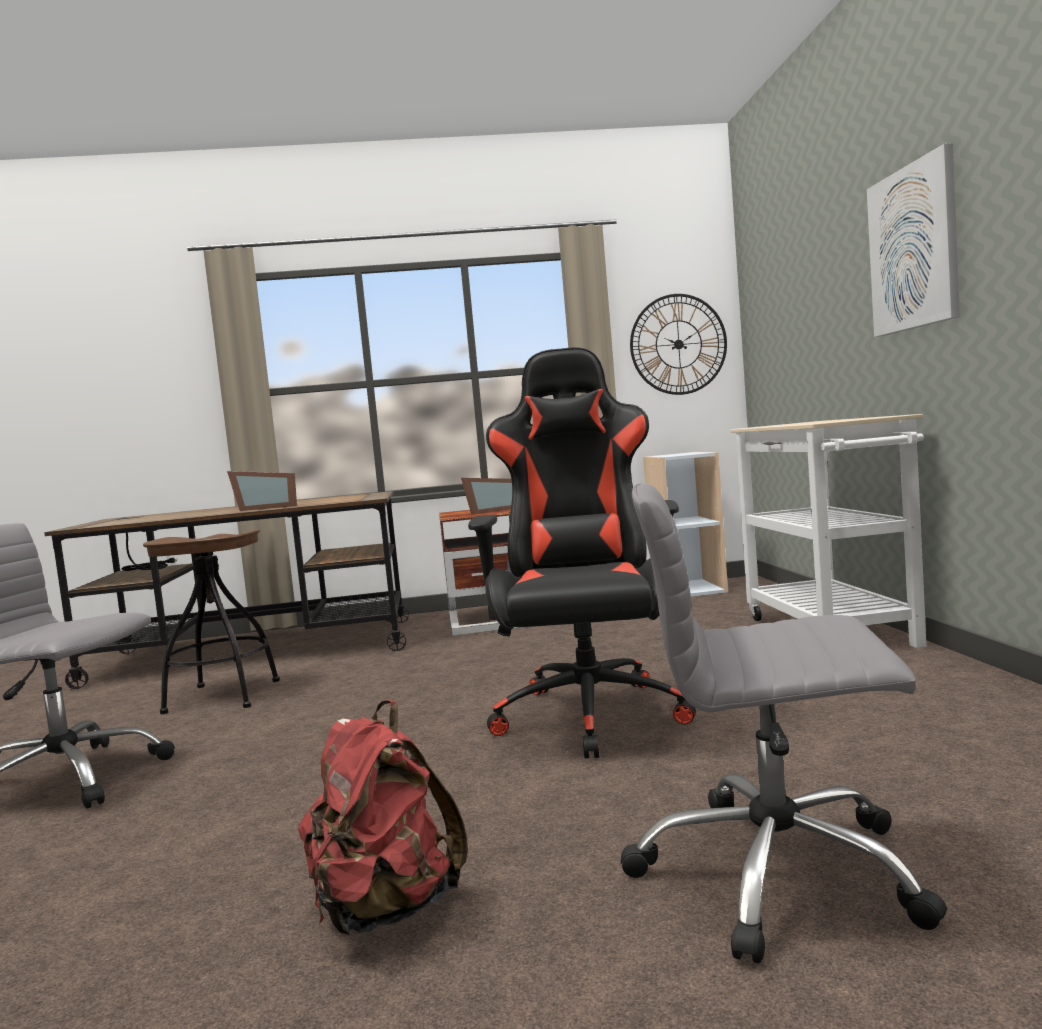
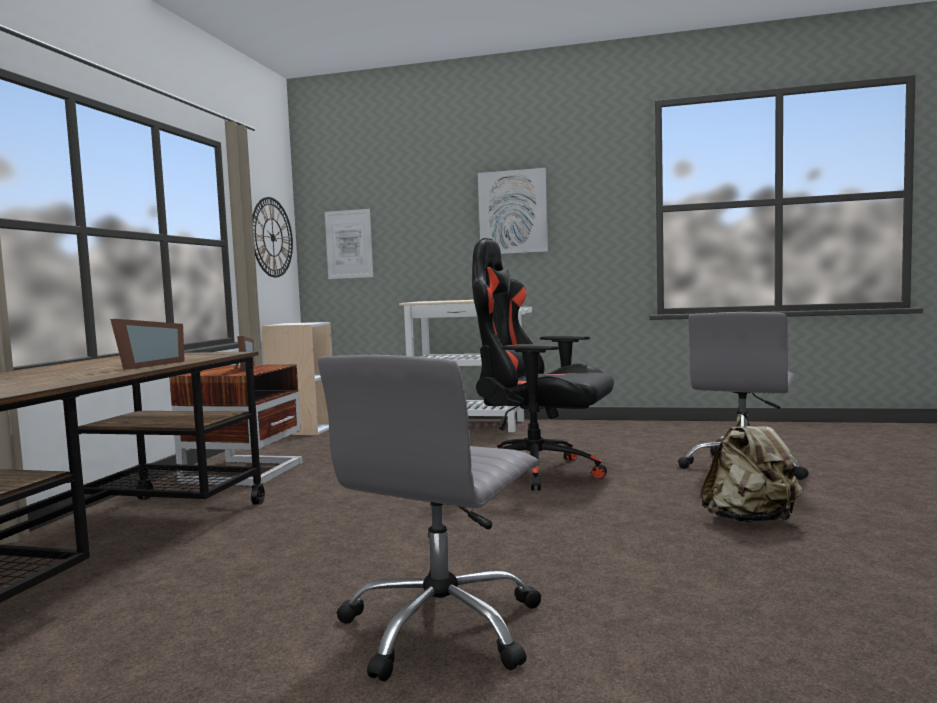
camera: 70 degrees left, 0 degrees up
brown stool [143,529,280,714] -> none
red backpack [298,700,468,935] -> beige backpack [700,413,803,523]
none -> picture [325,209,373,279]

